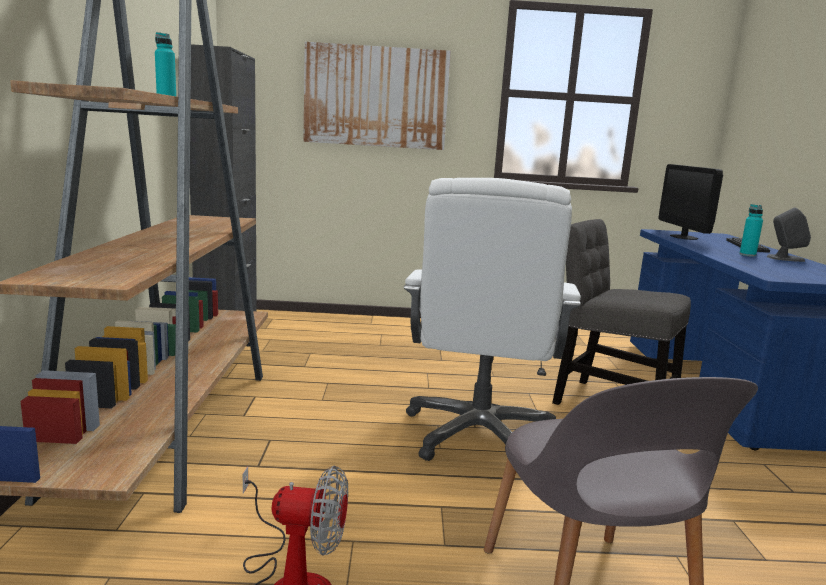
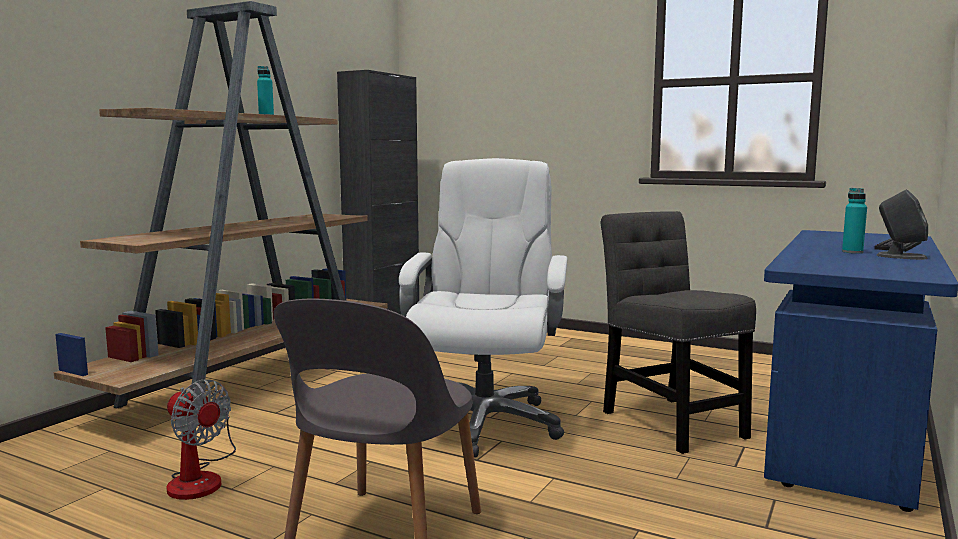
camera: 30 degrees right, 5 degrees down
picture [303,42,451,150] -> none
white office chair [404,178,581,461] -> white office chair turned 150 degrees clockwise [399,158,567,457]
monitor [659,164,723,240] -> none

